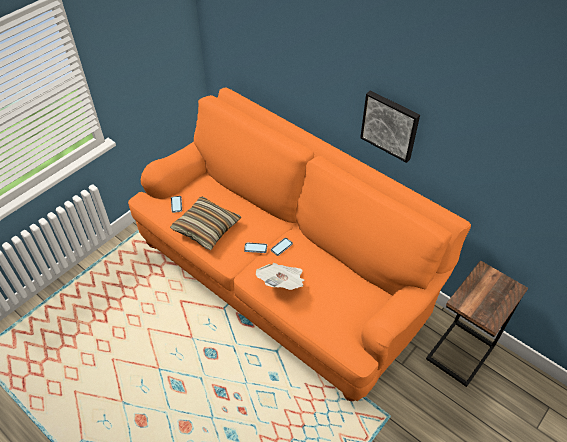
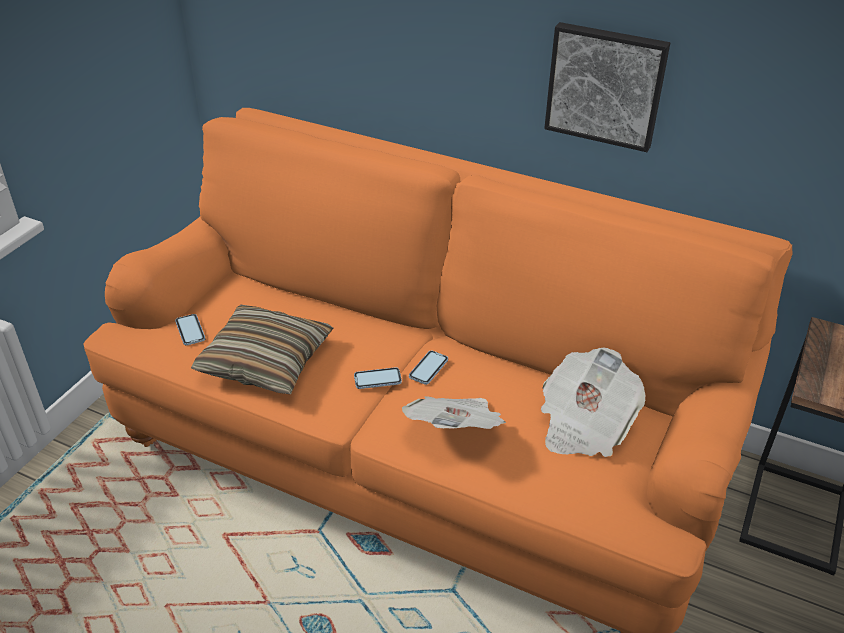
camera: 15 degrees left, 10 degrees down
none -> newspaper [541,348,646,457]

